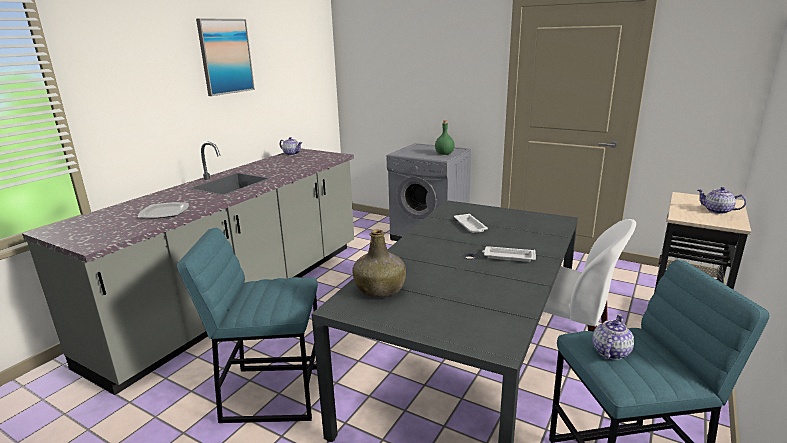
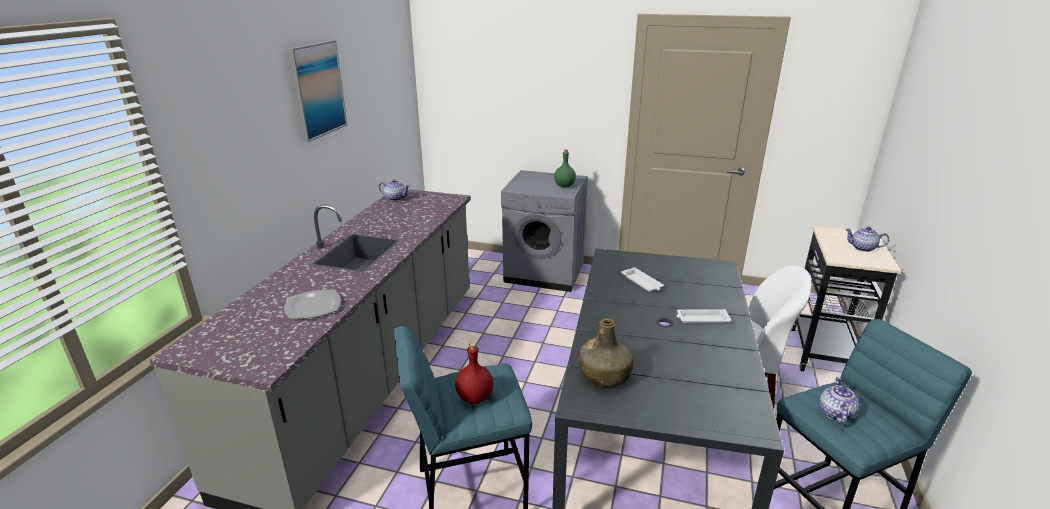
camera: 15 degrees left, 5 degrees up
none -> red bottle [455,342,494,404]

